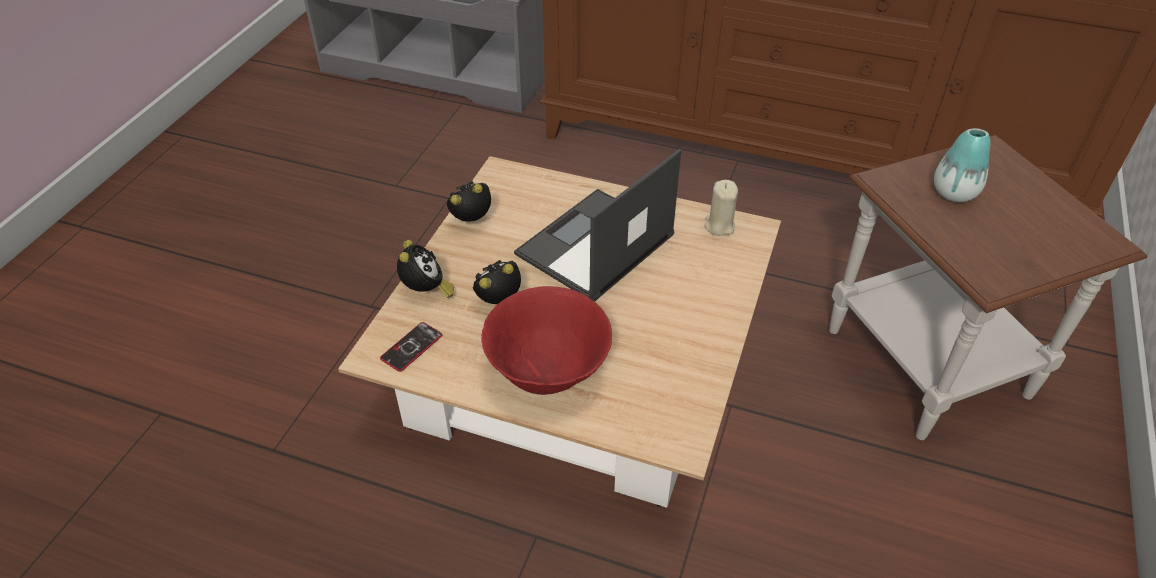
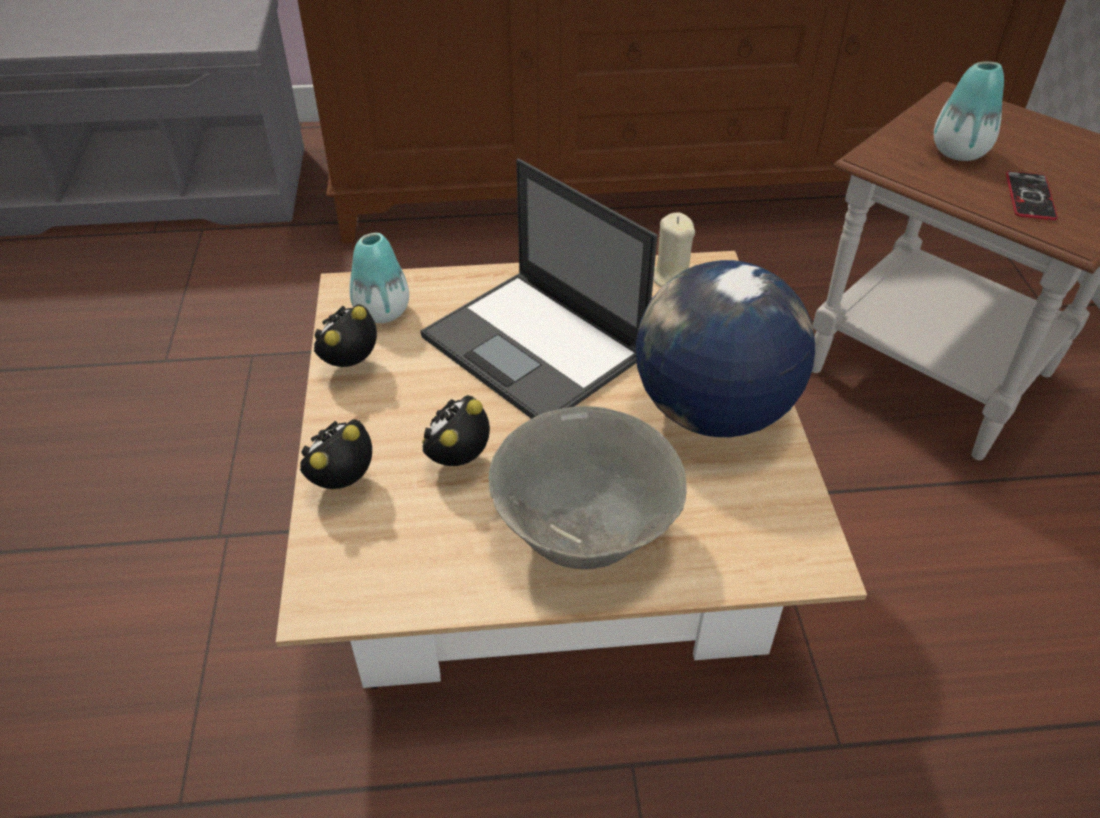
camera: 25 degrees left, 0 degrees up
phone [380,322,442,372] -> phone moved to [1006,171,1058,220]
alarm clock [397,240,454,298] -> alarm clock turned 105 degrees counterclockwise [300,419,372,489]
red bowl [481,286,612,395] -> grey bowl [489,406,687,569]
laptop [514,149,681,301] -> laptop turned 60 degrees counterclockwise [420,159,658,419]
none -> vase [349,233,409,323]
none -> globe [636,260,815,437]

